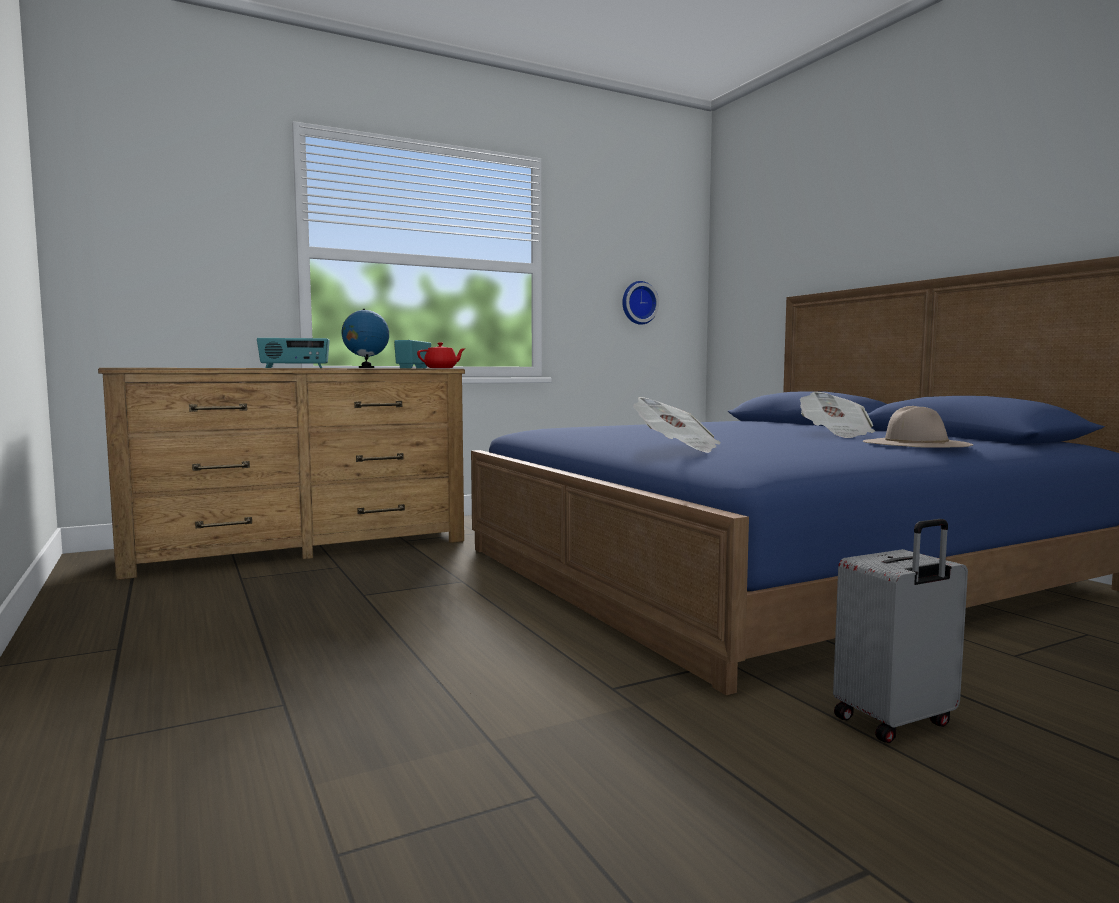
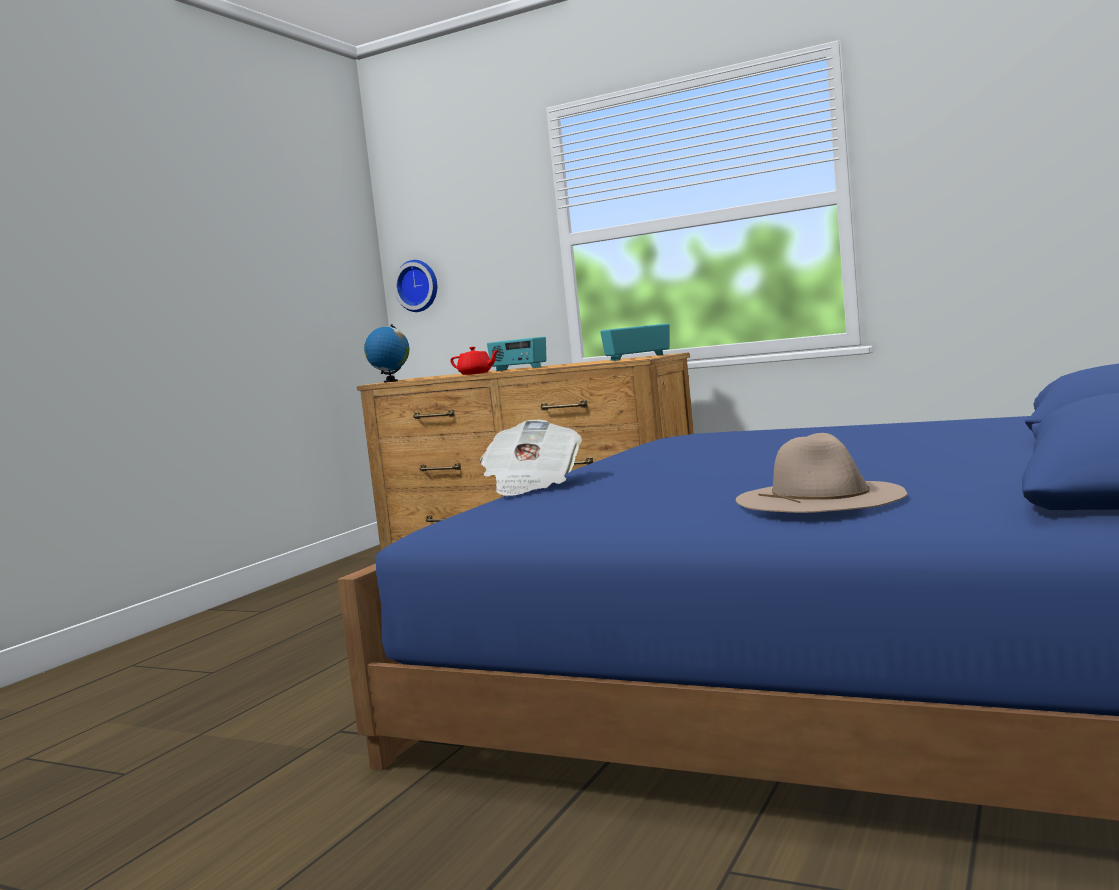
camera: 55 degrees right, 0 degrees up
globe [342,309,389,368] -> globe moved to [364,324,409,383]
red teapot [417,342,466,368] -> red teapot moved to [450,347,499,375]
wall clock [622,281,659,325] -> wall clock moved to [394,260,437,312]
newspaper [800,392,875,438] -> none
grey suitcase [833,519,968,743] -> none

